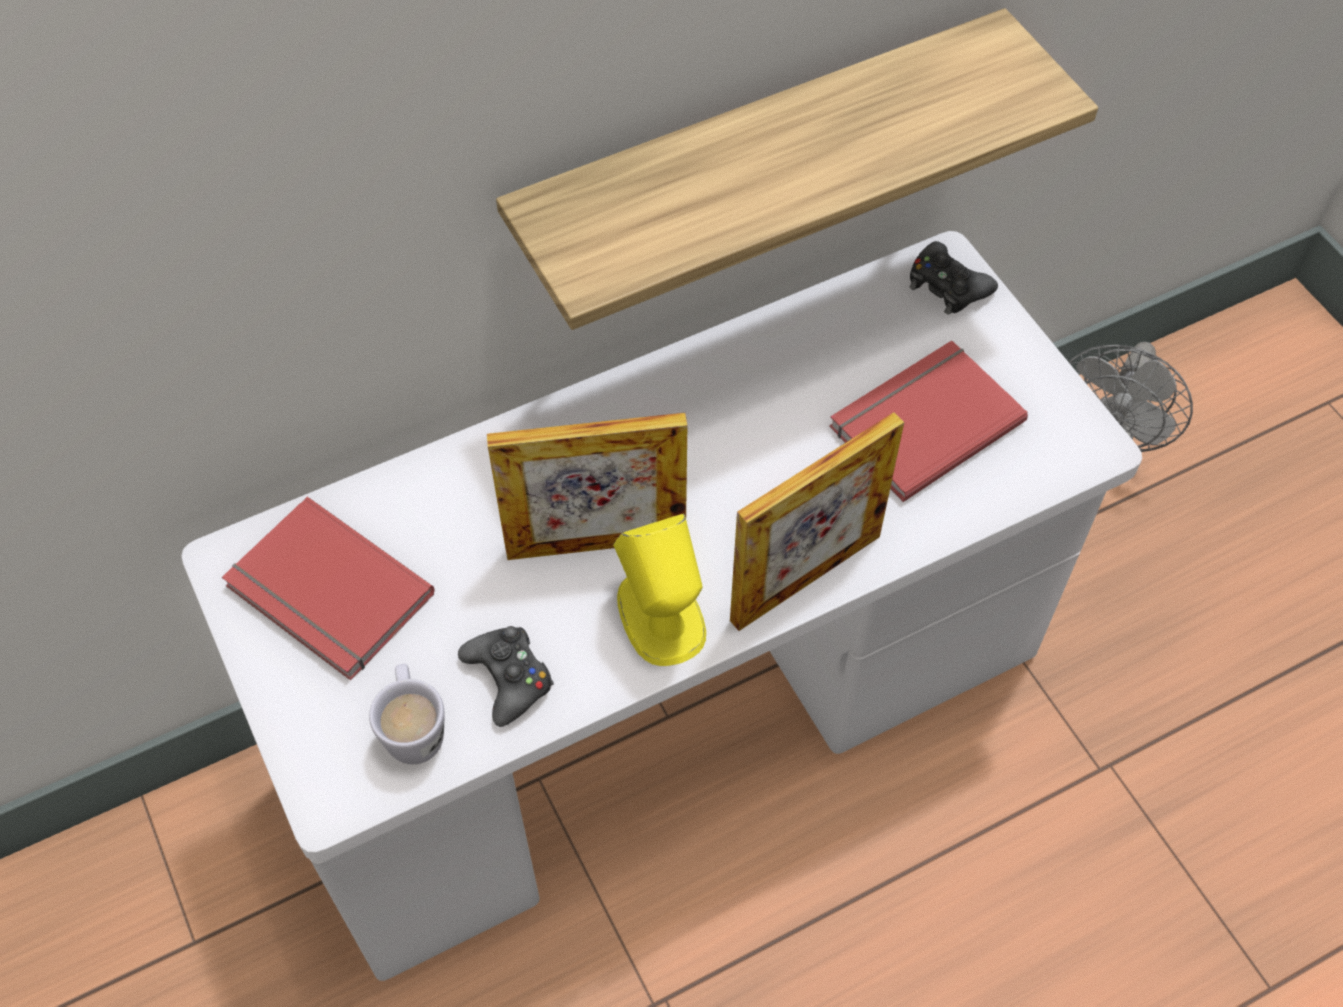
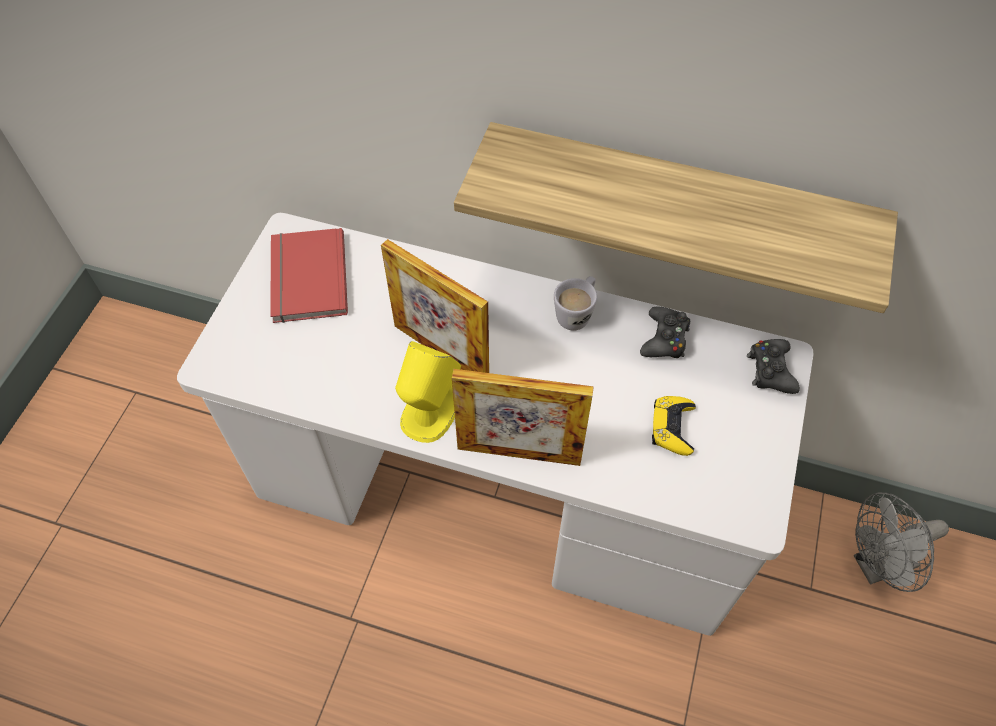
camera: 45 degrees right, 0 degrees up
white mug [369,664,445,764] -> white mug moved to [554,276,597,331]
black game controller [458,626,554,727] -> black game controller moved to [640,306,690,358]
red book [829,340,1028,502] -> yellow game controller [652,396,696,456]

